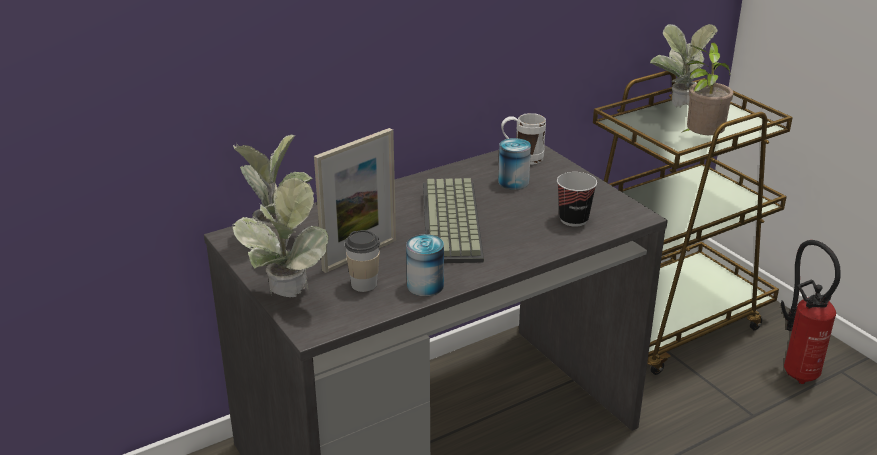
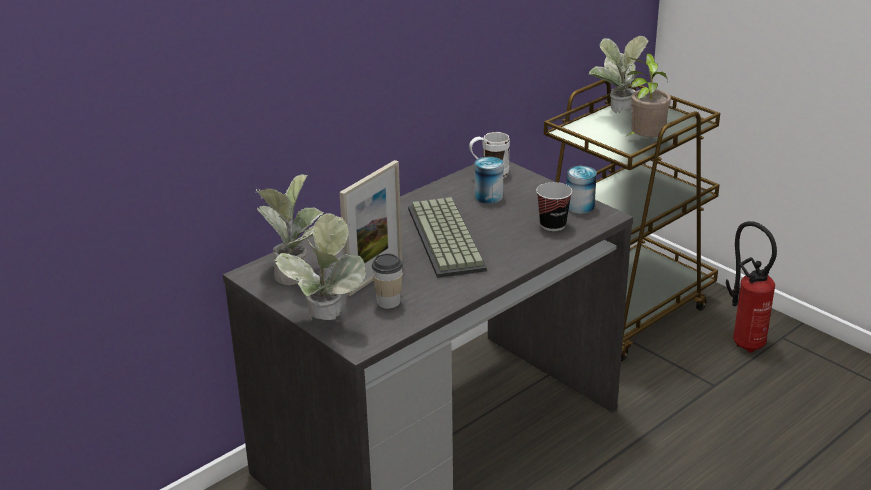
camera: 10 degrees left, 0 degrees up
can [406,234,444,296] -> can moved to [566,166,597,214]

